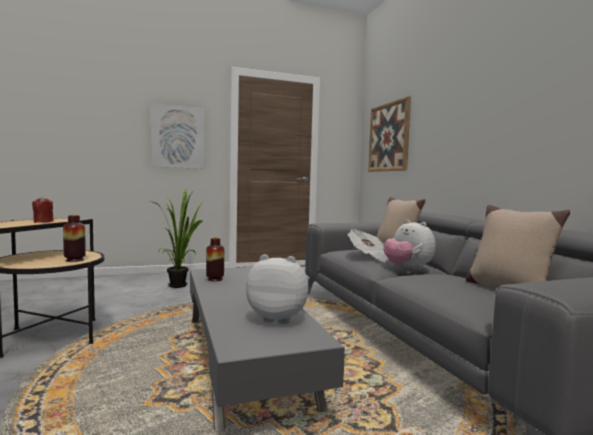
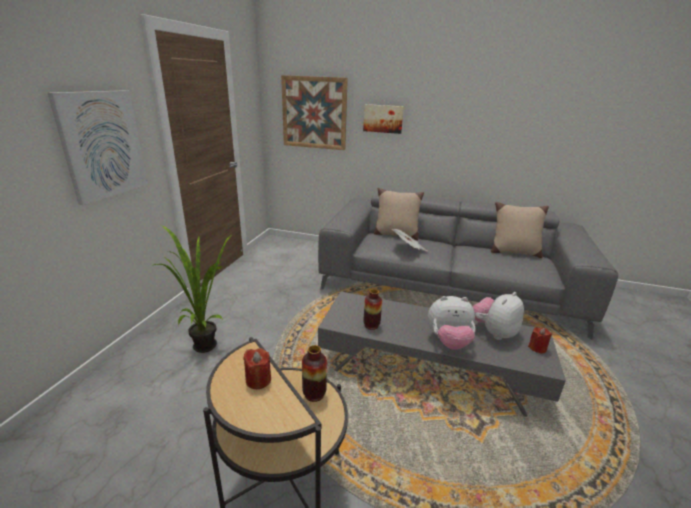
camera: 55 degrees left, 20 degrees up
plush toy [383,220,436,270] -> plush toy moved to [428,296,476,350]
none -> picture [363,104,404,134]
none -> red candle [528,327,552,354]

